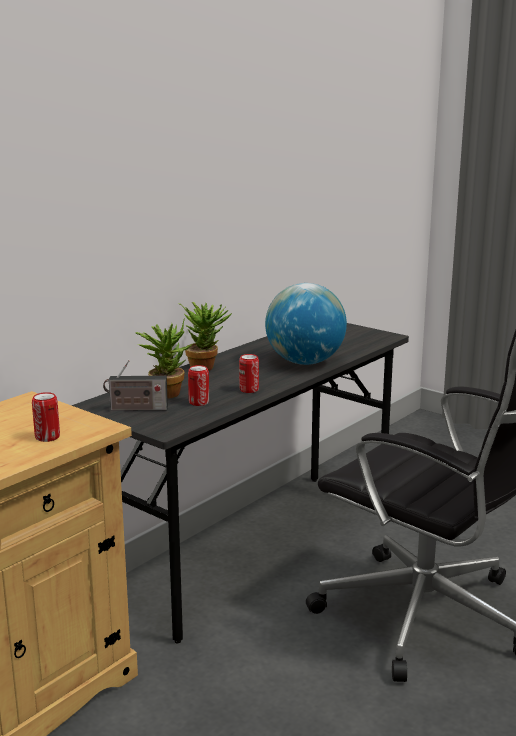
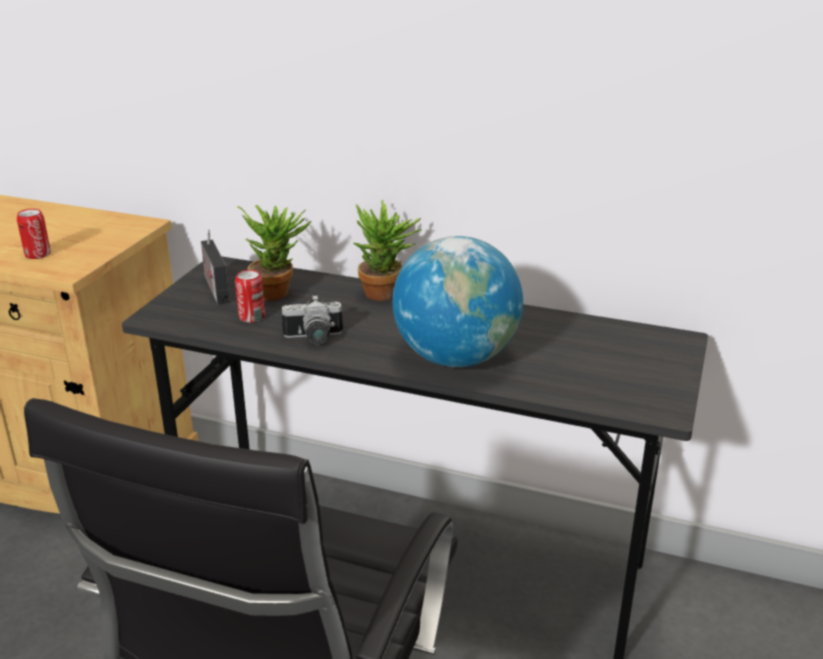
camera: 70 degrees right, 10 degrees up
can [239,354,259,393] -> camera [281,295,343,345]

